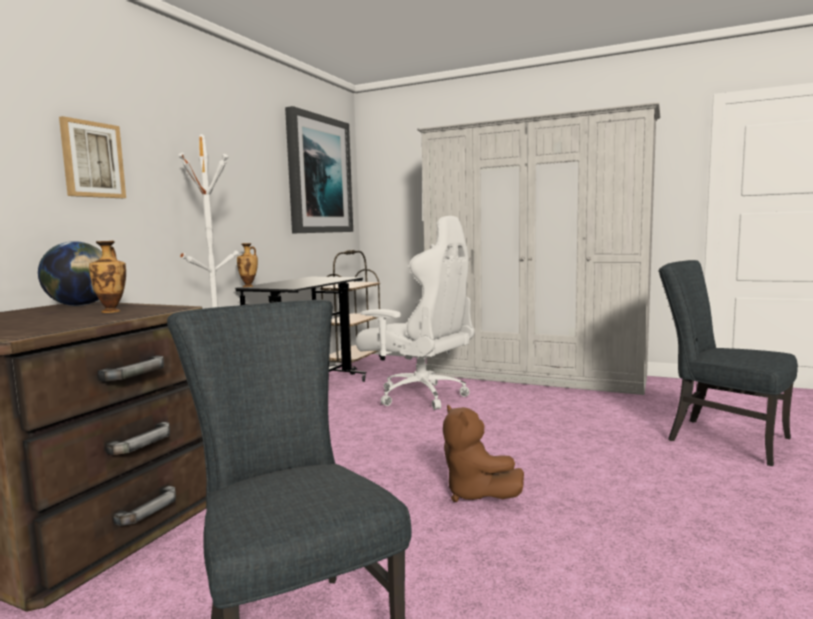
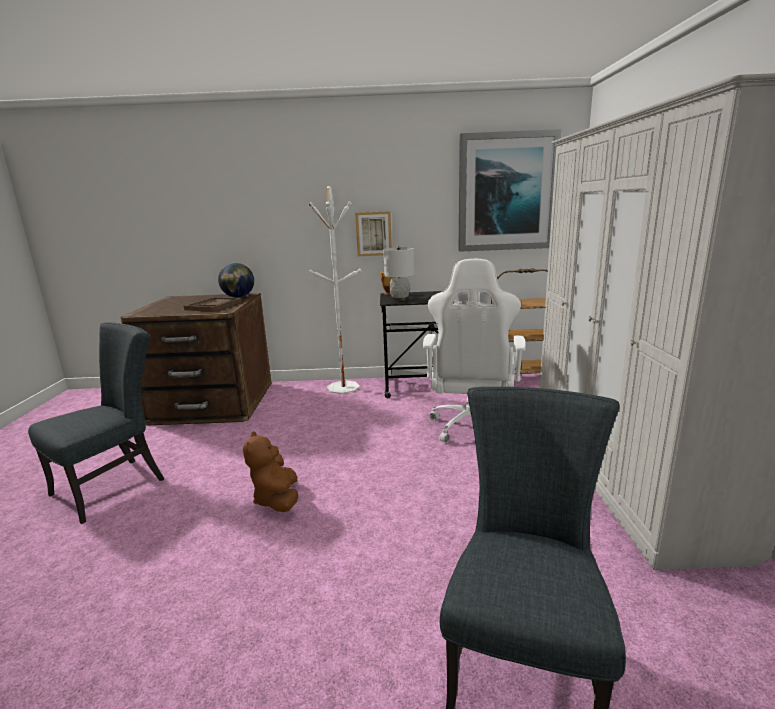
camera: 65 degrees right, 10 degrees up
picture [59,116,126,198] -> picture moved to [355,211,392,256]
vase [89,241,126,313] -> brown tray [184,297,241,312]
brown plush toy [443,405,524,502] -> brown plush toy turned 45 degrees counterclockwise [243,431,298,512]
none -> white table lamp [383,246,414,301]

